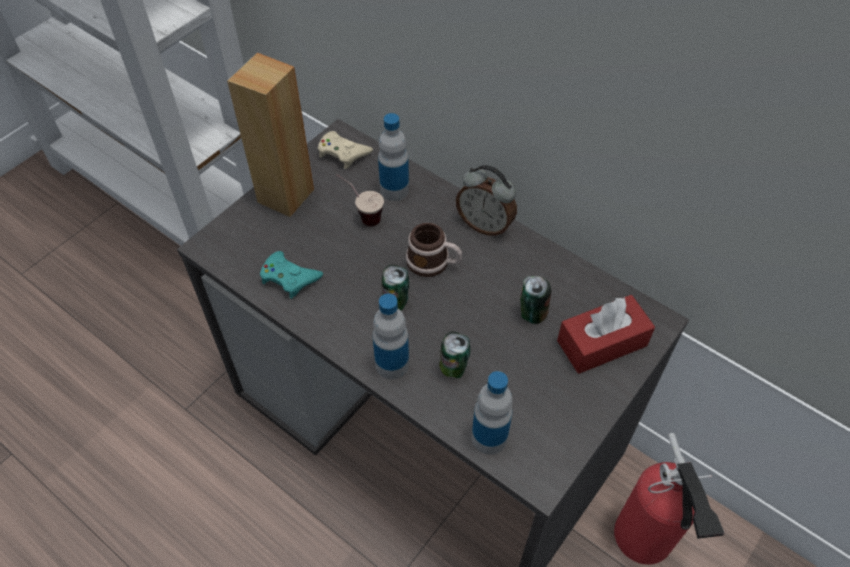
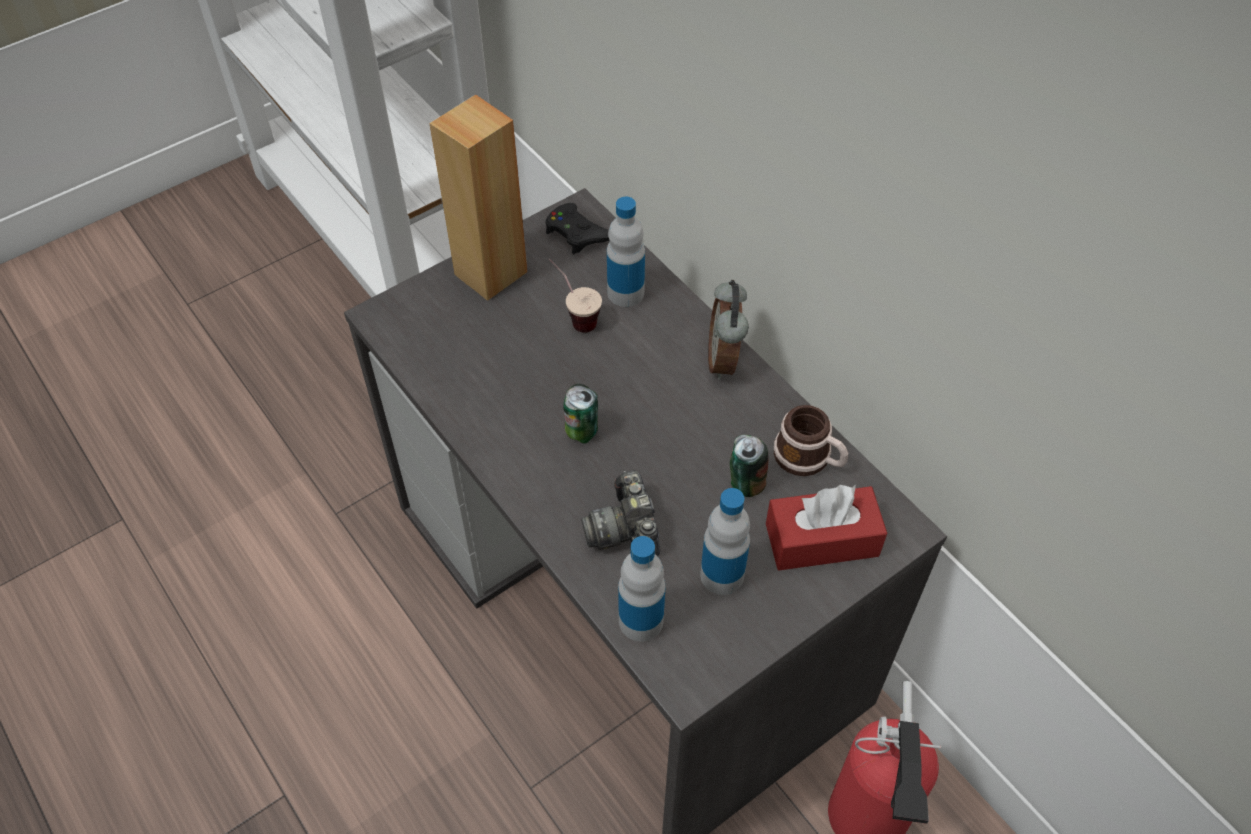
camera: 15 degrees right, 0 degrees up
turquoise game controller [260,251,323,299] -> none
beige game controller [318,131,373,169] -> black game controller [545,203,609,254]
bottle [373,294,409,379] -> bottle moved to [700,488,750,595]
mug [406,223,462,277] -> mug moved to [774,405,848,476]
can [439,332,471,378] -> camera [581,470,660,556]
alarm clock [456,165,517,236] -> alarm clock turned 45 degrees clockwise [708,280,749,380]

